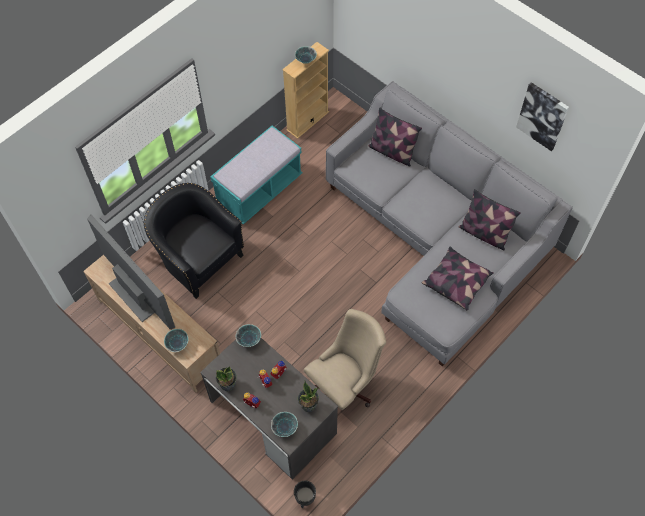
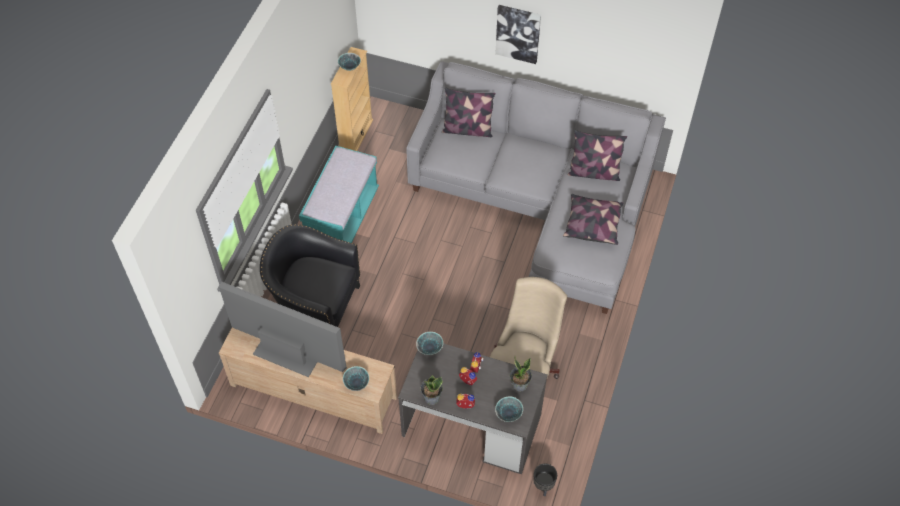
camera: 25 degrees left, 5 degrees down
picture [516,82,569,151] -> picture moved to [495,5,541,64]

